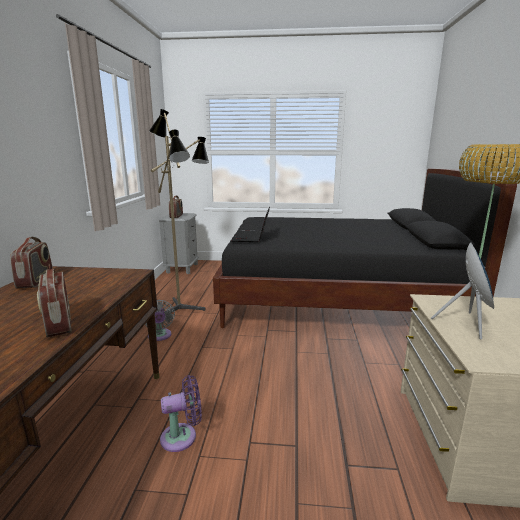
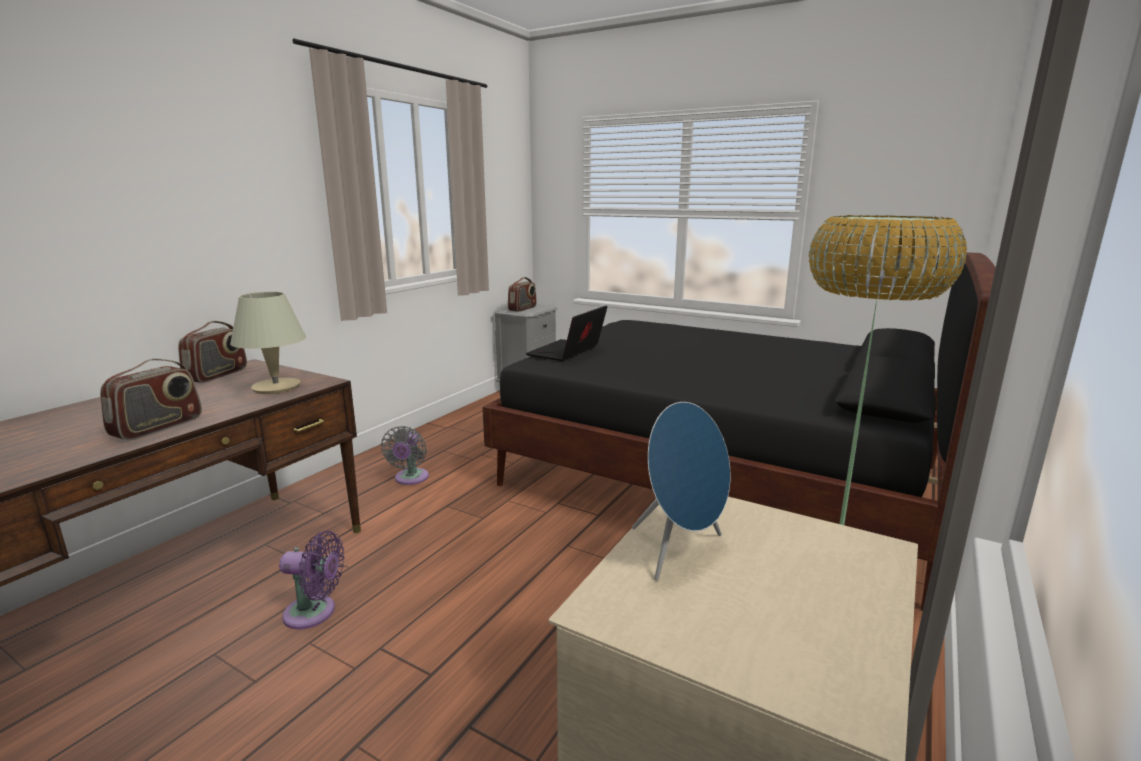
camera: 25 degrees right, 0 degrees up
radio [37,269,72,338] -> radio turned 150 degrees counterclockwise [100,359,202,440]
floor lamp [149,109,209,313] -> none
none -> beige table lamp [230,292,306,394]

